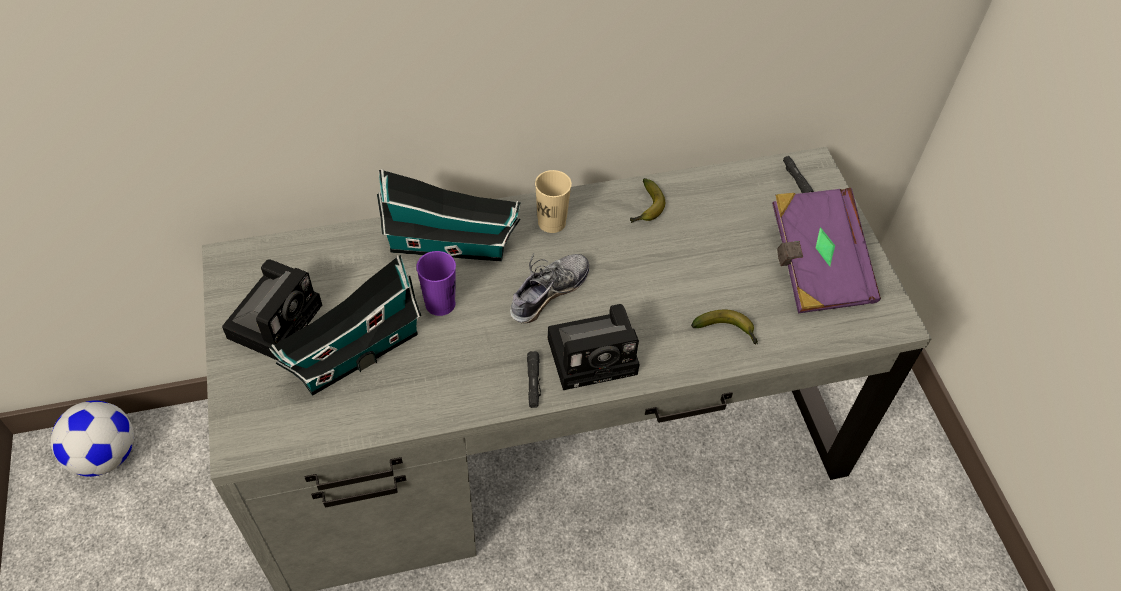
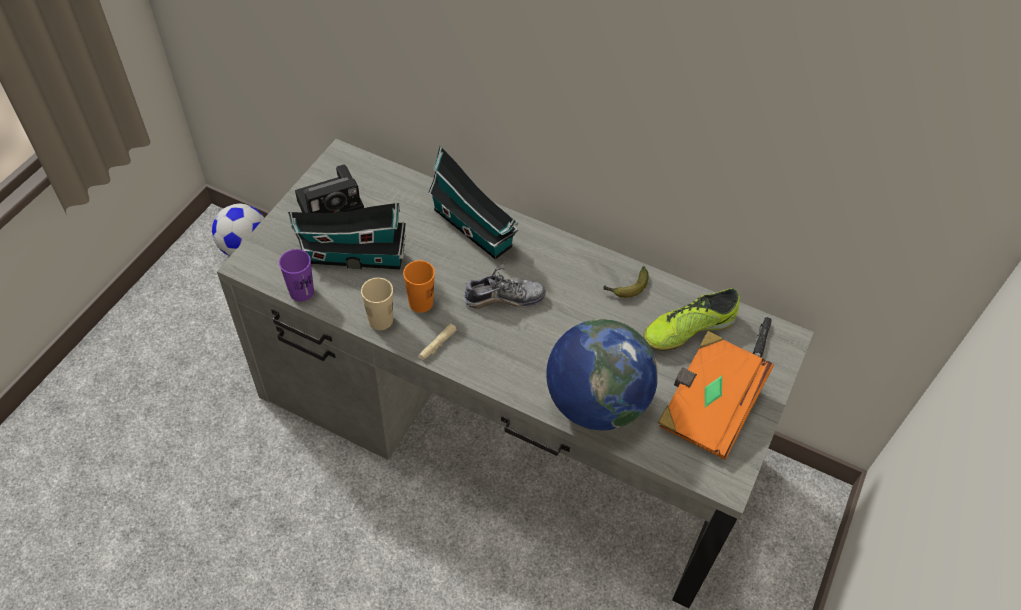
camera: 40 degrees right, 0 degrees up
purple cup [416,251,456,316] -> purple cup moved to [279,249,314,302]
black flashlight [527,351,541,408] -> beige flashlight [419,324,457,360]
beige cup [535,170,572,233] -> beige cup moved to [361,278,393,330]
camera [548,304,640,390] -> none
banana [691,310,758,344] -> globe [546,319,658,430]
purple book [772,188,881,313] -> orange book [658,331,774,460]
none -> orange cup [403,260,435,313]
none -> shoe [643,288,740,351]

